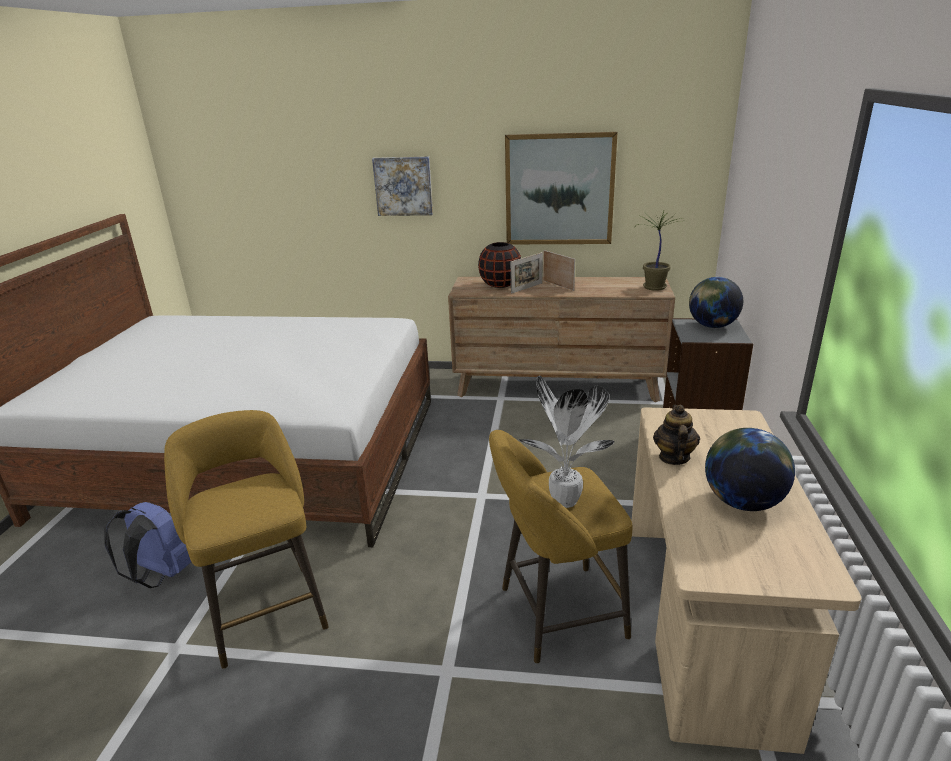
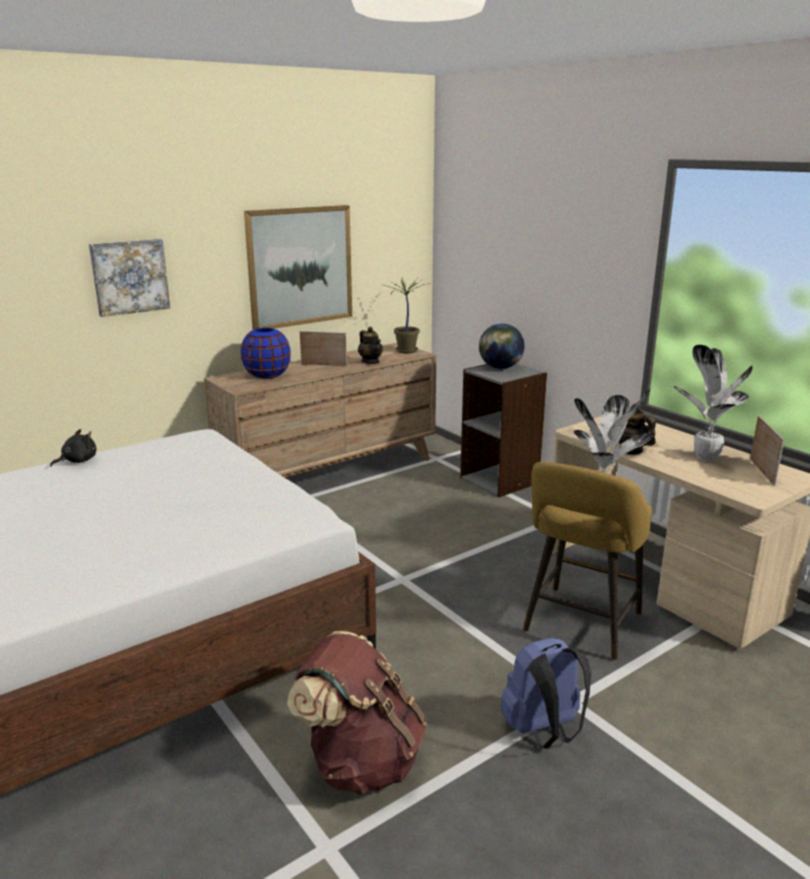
camera: 45 degrees left, 5 degrees down
blue backpack [104,502,191,588] -> blue backpack moved to [500,638,591,749]
yellow stool [164,410,329,669] -> brown backpack [287,631,427,795]
black vase [478,242,521,288] -> blue vase [241,328,291,378]
picture frame [511,252,543,294] -> picture frame moved to [750,415,784,486]
globe [705,428,795,511] -> potted plant [673,345,753,462]
none -> black plush toy [50,429,96,467]
none -> teapot [358,326,383,364]

